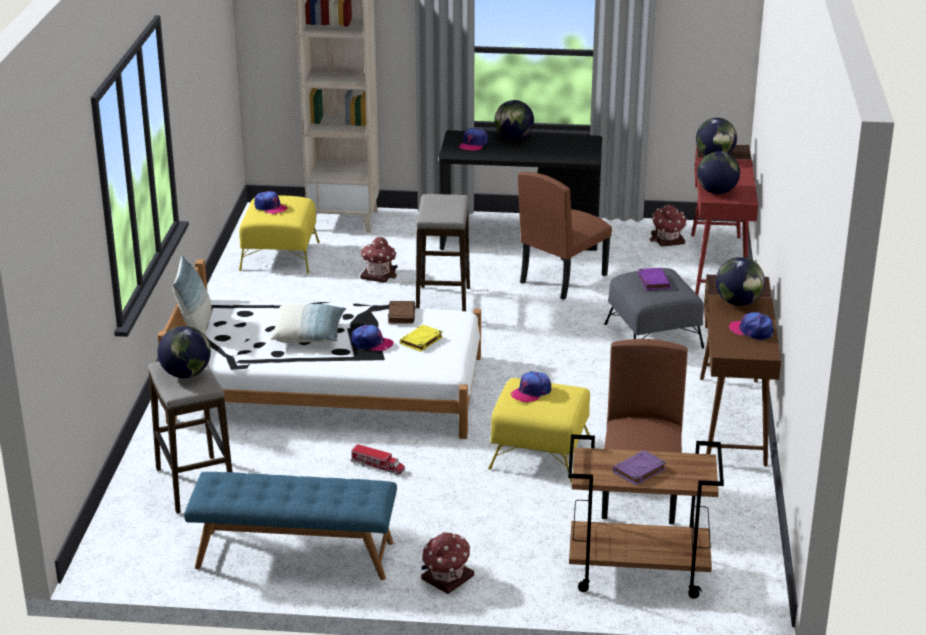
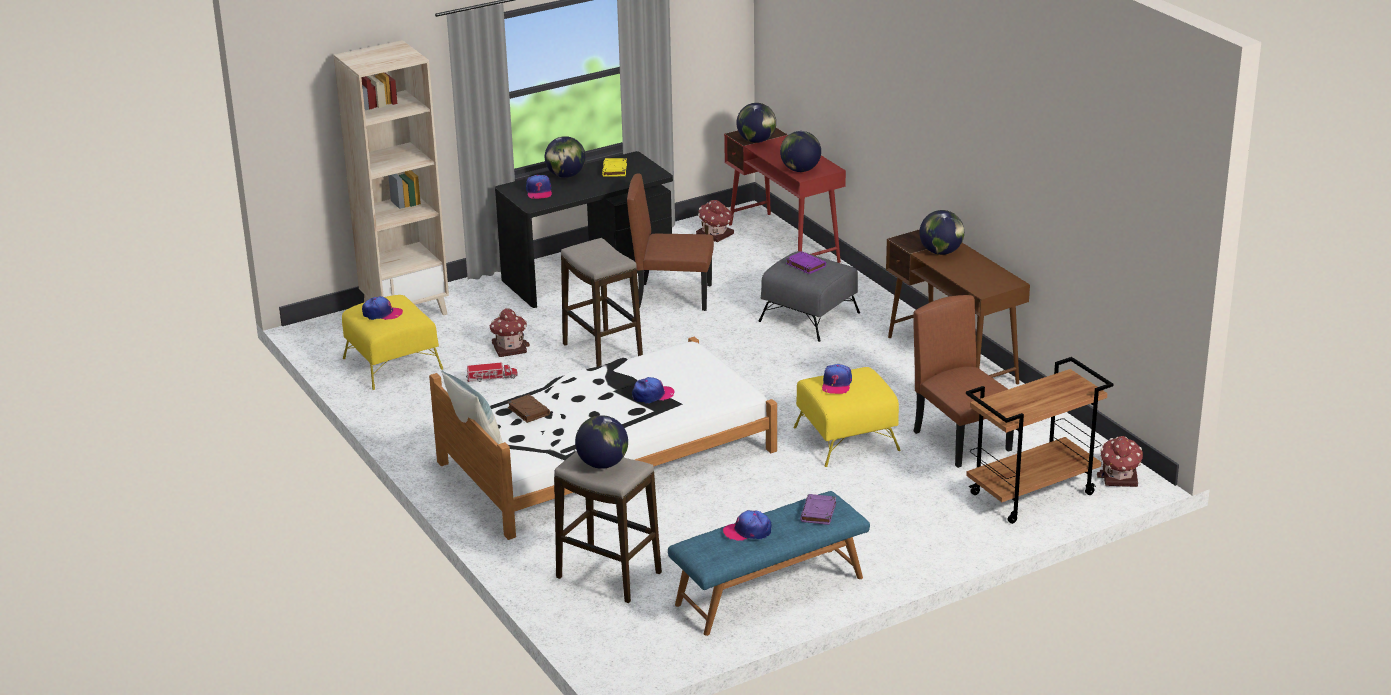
camera: 35 degrees left, 0 degrees up
pillow [271,304,346,343] -> none
toy truck [351,444,405,475] -> toy truck moved to [466,362,518,382]
brown book [388,301,416,324] -> brown book moved to [507,394,550,423]
yellow book [400,325,443,352] -> yellow book moved to [602,158,627,177]
toy house [421,532,474,594] -> toy house moved to [1097,436,1143,487]
brown chair [518,172,612,300] -> brown chair turned 90 degrees clockwise [627,173,714,311]
purple book [613,450,666,486] -> purple book moved to [800,494,836,525]
cap [729,312,774,340] -> cap moved to [723,510,772,541]

